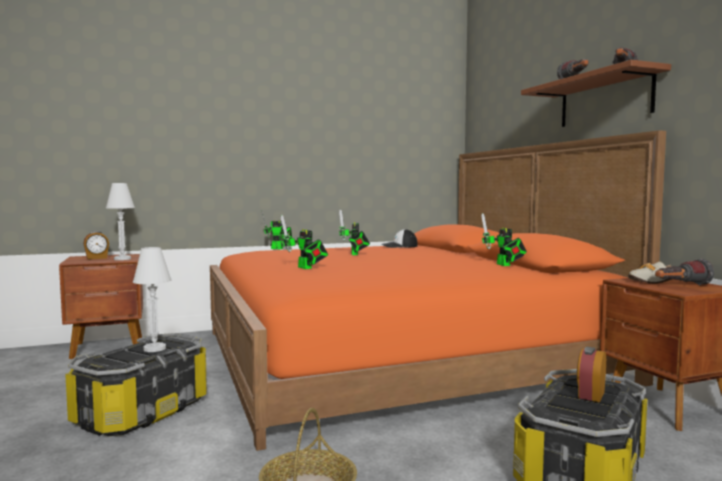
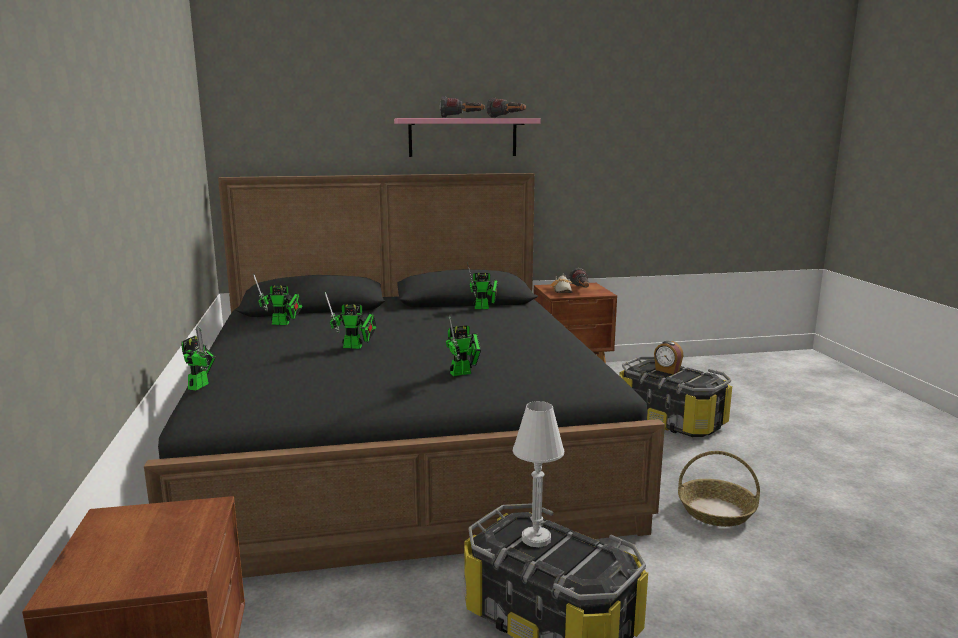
camera: 80 degrees left, 10 degrees up
alarm clock [83,231,109,260] -> none
white table lamp [106,183,135,260] -> none
orange bed [210,130,666,451] -> black bed [144,173,665,578]
cap [382,229,418,248] -> toy robot [253,274,302,325]
brown shelf [521,60,671,127] -> pink shelf [394,118,541,157]

